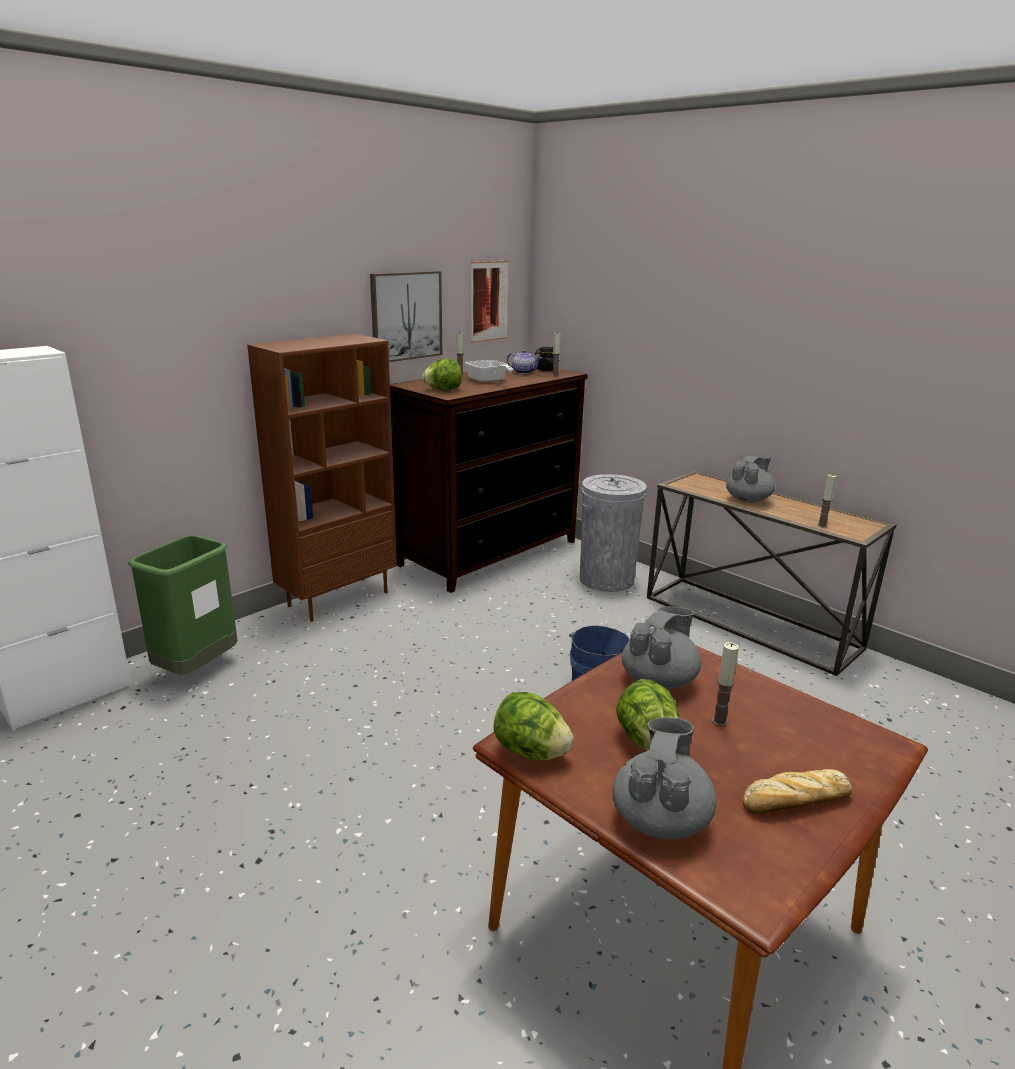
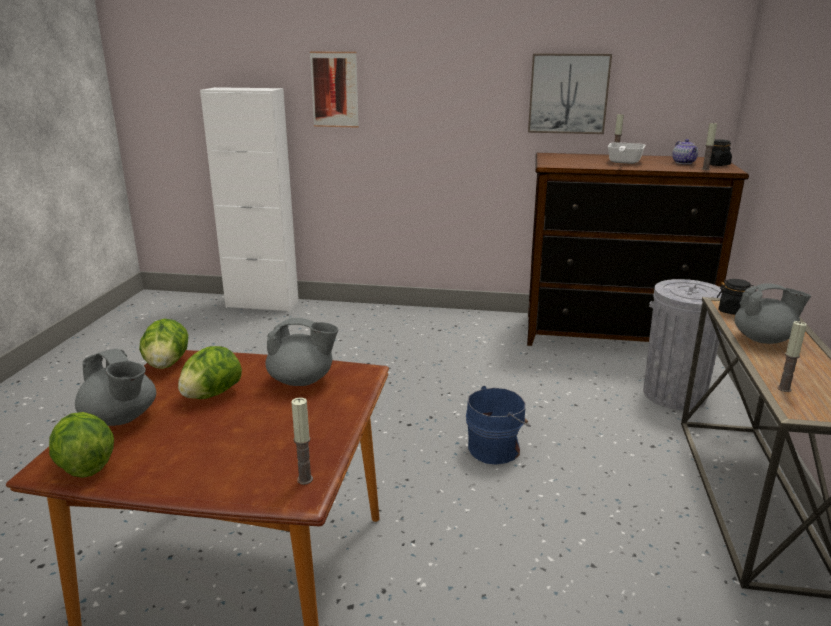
camera: 55 degrees right, 0 degrees up
green trash can [128,535,238,675] -> none
brown bookcase [247,334,397,622] -> none
lettuce [422,358,462,390] -> lettuce moved to [49,412,114,478]
picture [471,261,509,343] -> picture moved to [310,52,359,128]
grey teapot [613,717,717,839] -> grey teapot turned 60 degrees clockwise [75,349,156,426]
candle [712,642,739,727] -> candle moved to [291,398,313,485]
bread [743,769,852,814] -> none
none -> black jar [717,279,753,315]

